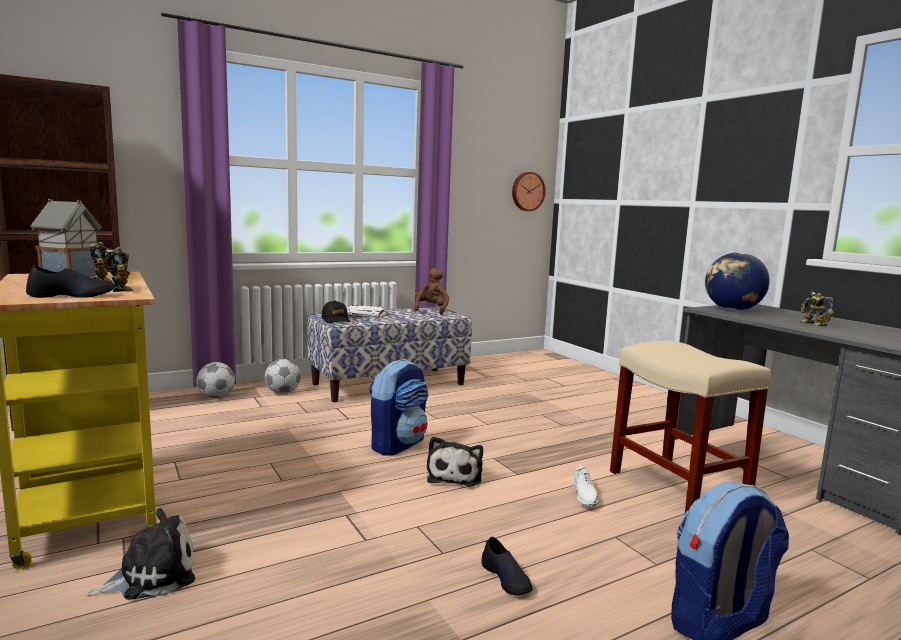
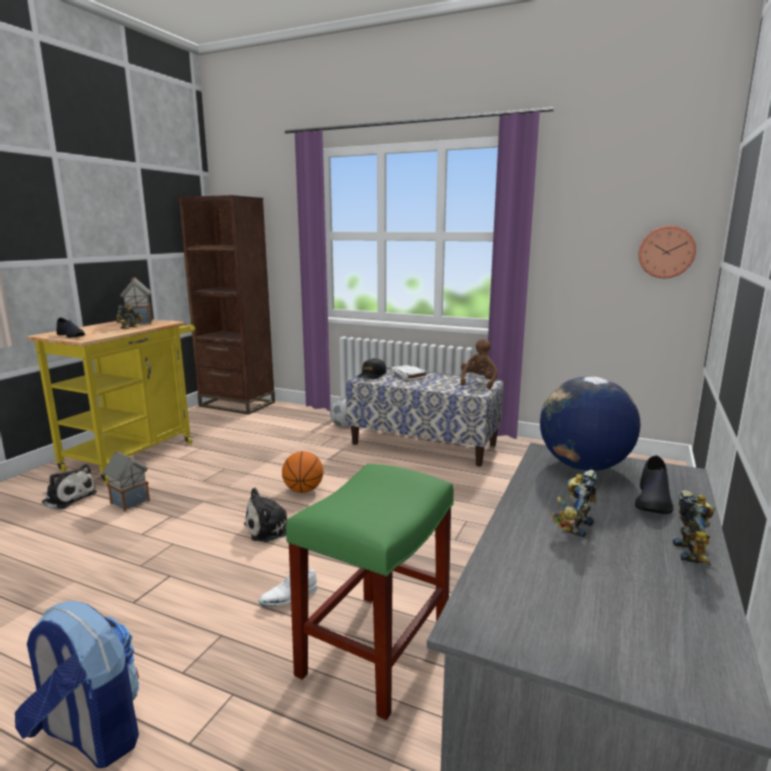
camera: 55 degrees right, 5 degrees up
toy robot [105,247,133,292] -> toy robot moved to [673,490,715,565]
football [196,362,235,398] -> none
backpack [369,359,429,455] -> basketball [282,451,323,493]
brown plush toy [414,268,449,315] -> brown plush toy turned 45 degrees counterclockwise [460,338,498,389]
black shoe [481,537,533,596] -> black shoe moved to [635,455,674,514]
beige stool [610,341,771,512] -> green stool [286,464,454,720]
none -> toy house [103,450,150,511]

